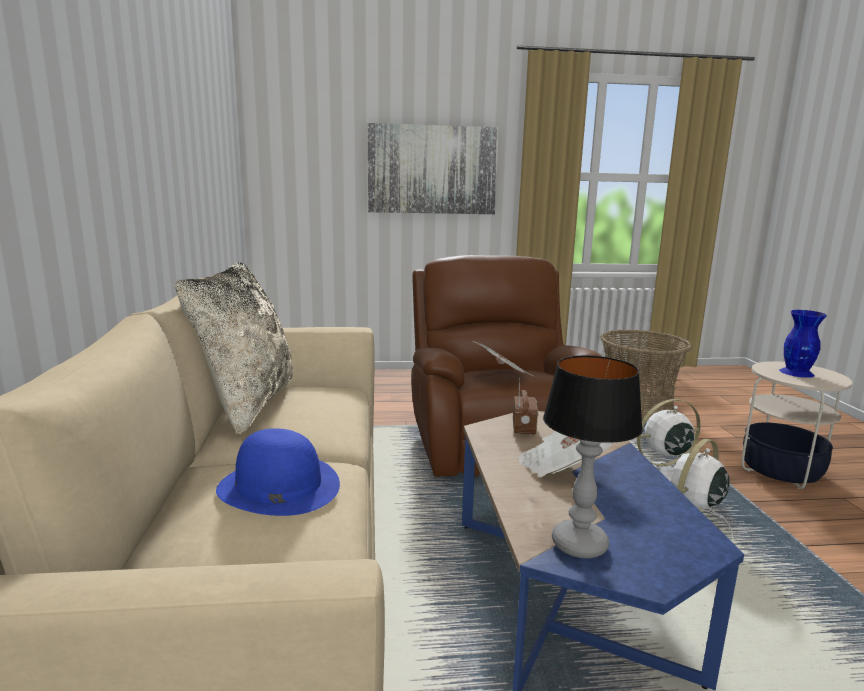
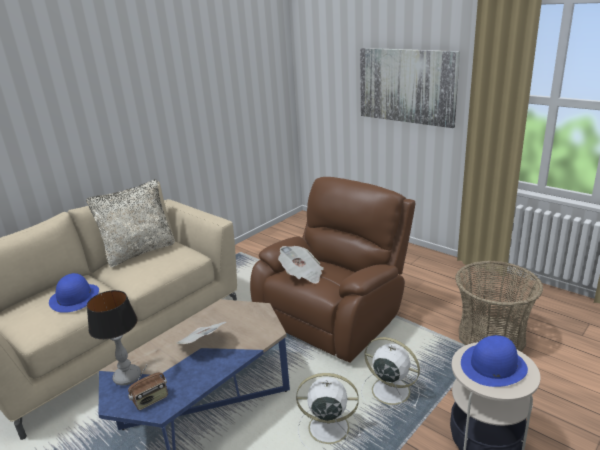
camera: 50 degrees right, 10 degrees up
radio [513,378,539,435] -> radio moved to [128,364,168,410]
blue vase [779,310,827,378] -> blue hat [461,335,528,387]

